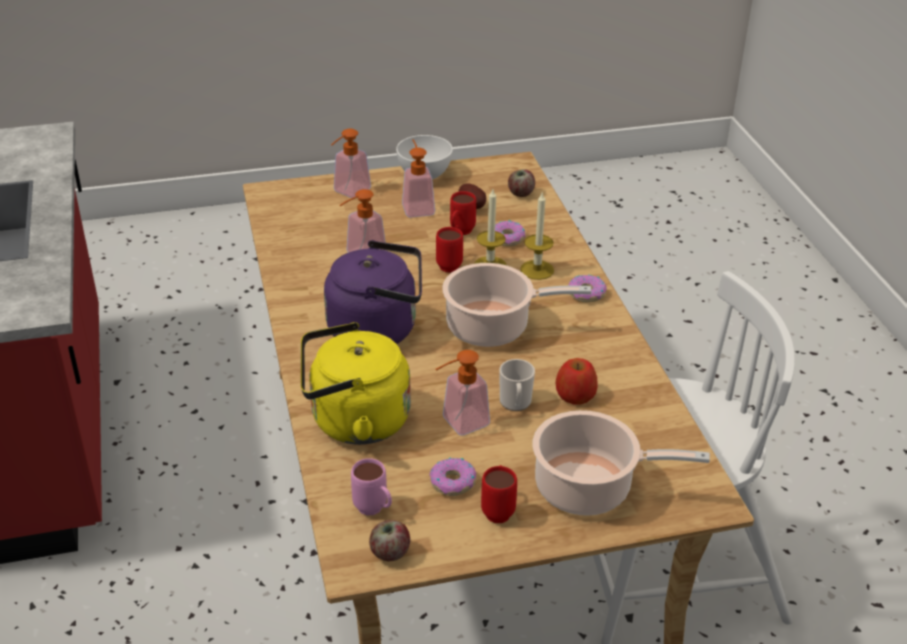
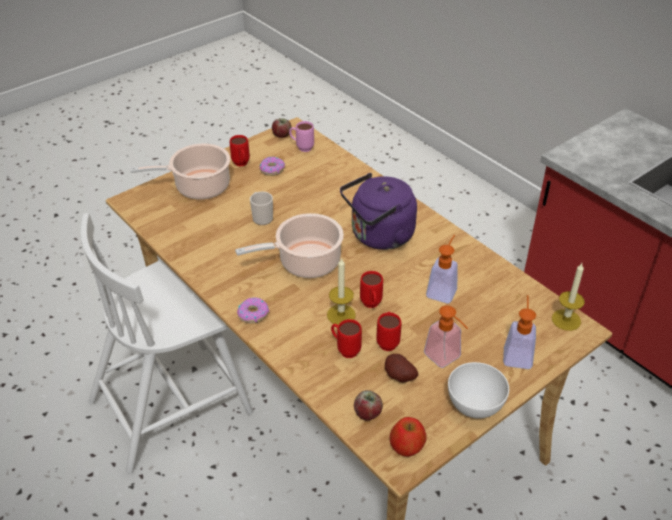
camera: 155 degrees right, 5 degrees up
yellow kettle [301,322,411,445] -> none
soap dispenser [435,350,490,436] -> none
donut [495,220,525,246] -> red mug [331,319,362,358]
candle [520,191,554,280] -> candle moved to [552,263,585,331]
apple [556,358,598,405] -> apple moved to [389,417,427,457]

